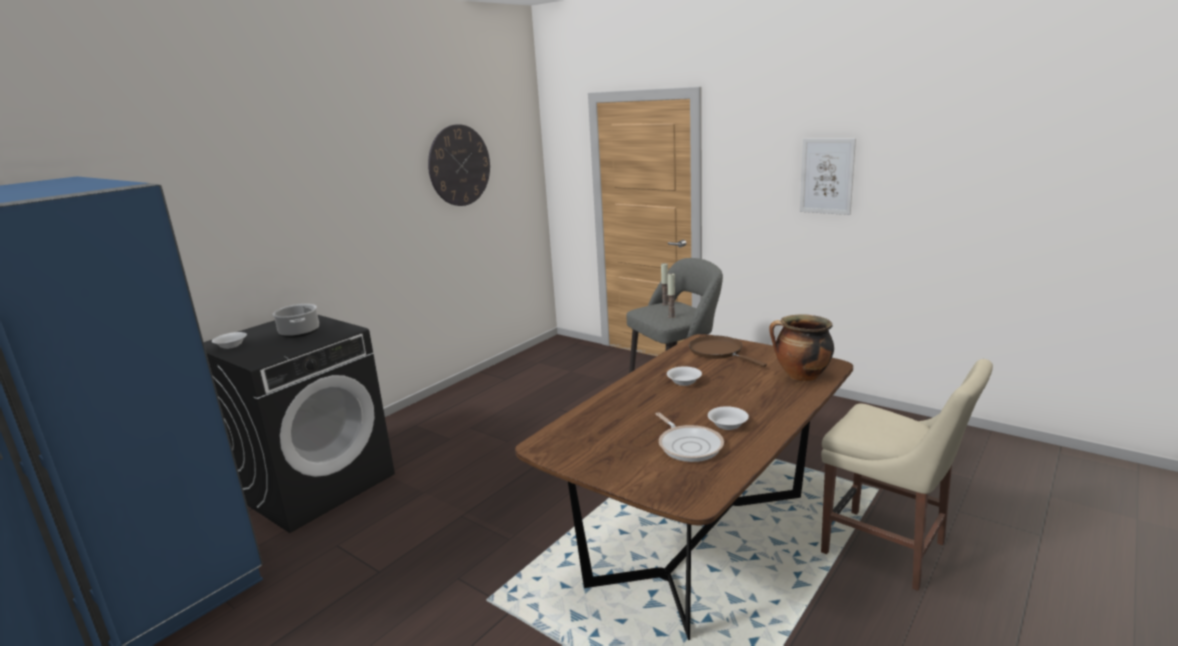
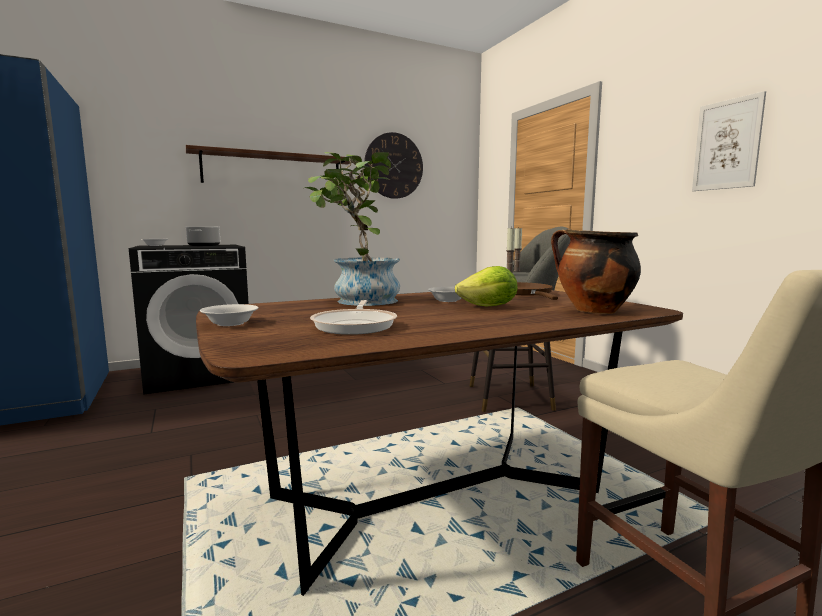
camera: 25 degrees right, 10 degrees down
white bowl [708,406,749,430] -> white bowl moved to [200,304,259,326]
none -> shelf [186,145,352,183]
none -> potted plant [305,152,400,306]
none -> lettuce [455,266,518,306]

